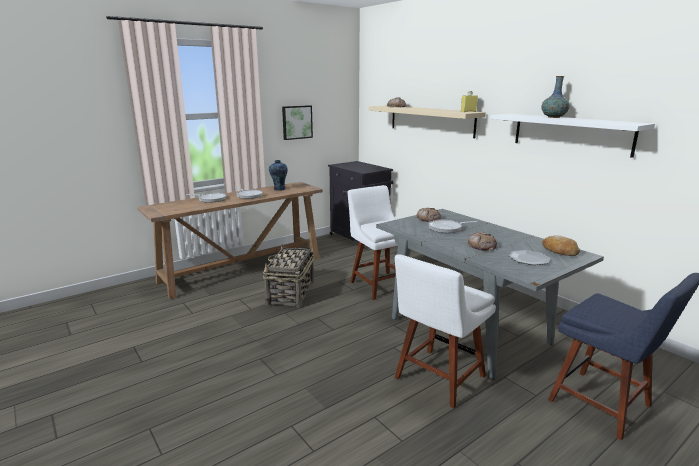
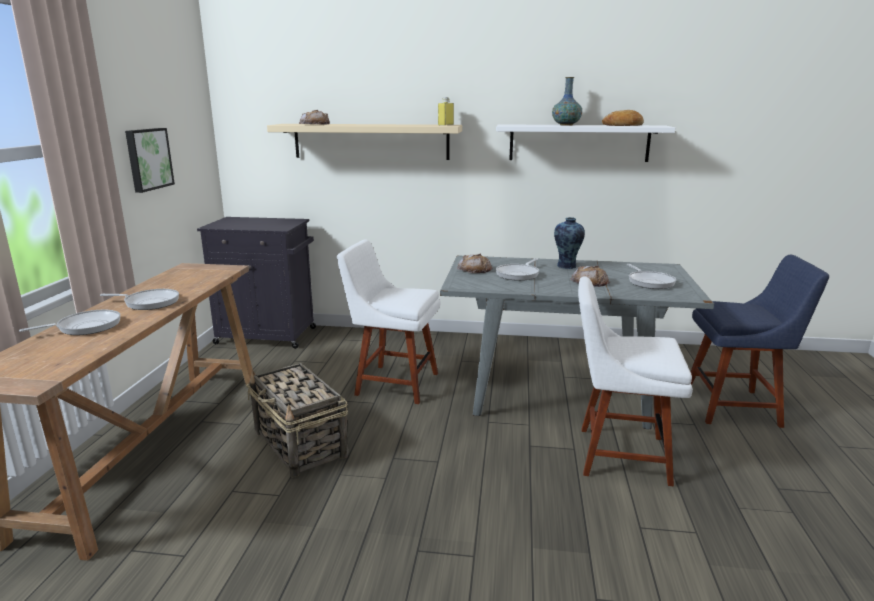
camera: 45 degrees left, 0 degrees up
vase [269,160,288,191] -> vase moved to [554,217,585,269]
white chair [395,254,496,409] -> white chair turned 105 degrees clockwise [578,276,693,486]
plate [509,250,550,265] -> frying pan [626,264,676,289]
bread [542,235,580,256] -> bread moved to [602,110,644,126]

